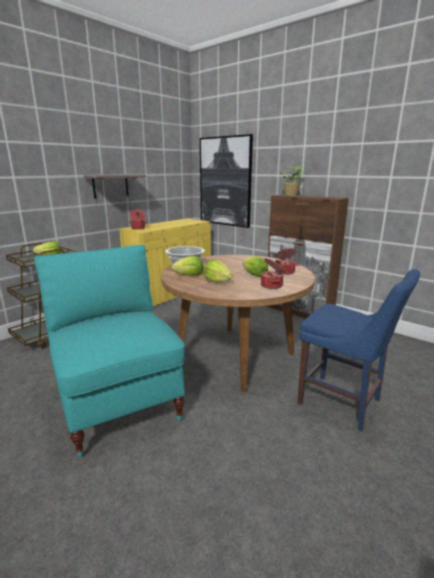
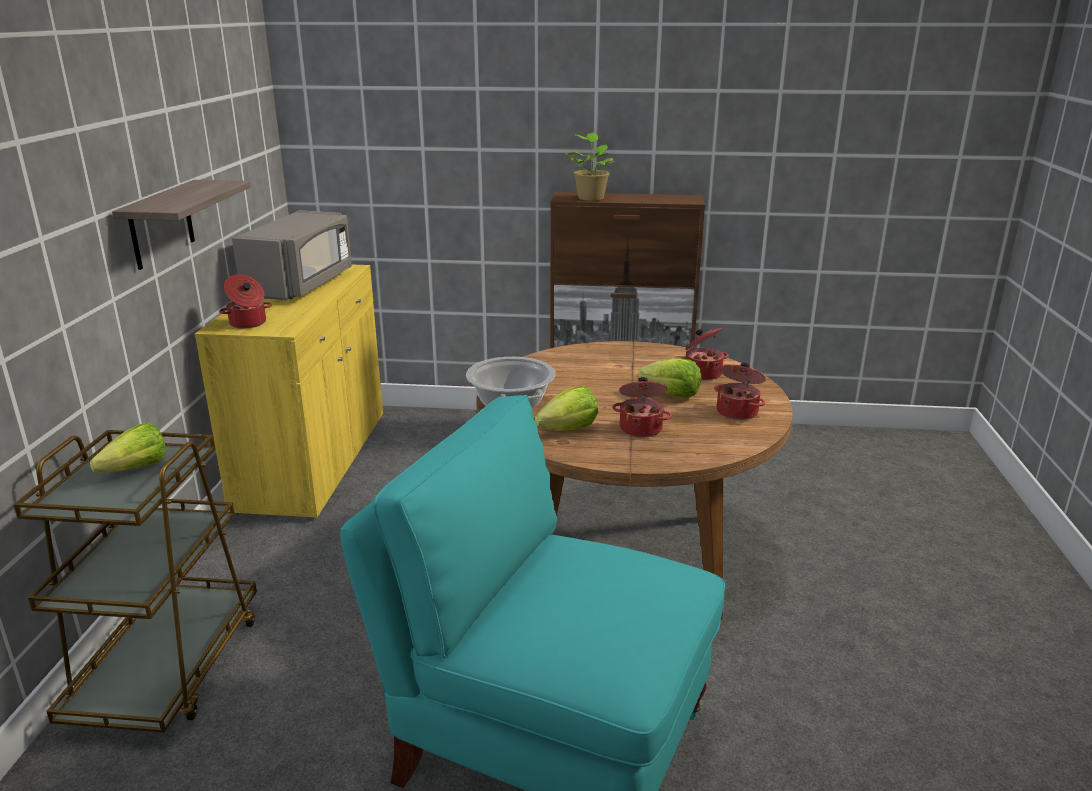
camera: 35 degrees left, 5 degrees up
picture [200,134,253,228] -> none
lettuce [204,260,232,282] -> cooking pot [612,377,672,437]
blue chair [297,269,420,431] -> none
none -> grey microwave [232,210,352,300]

